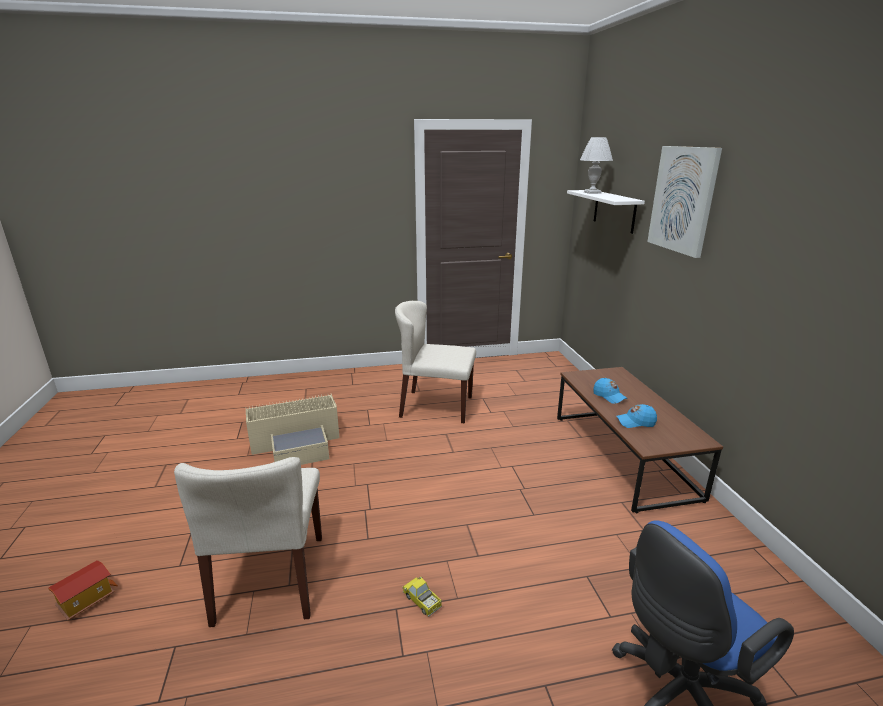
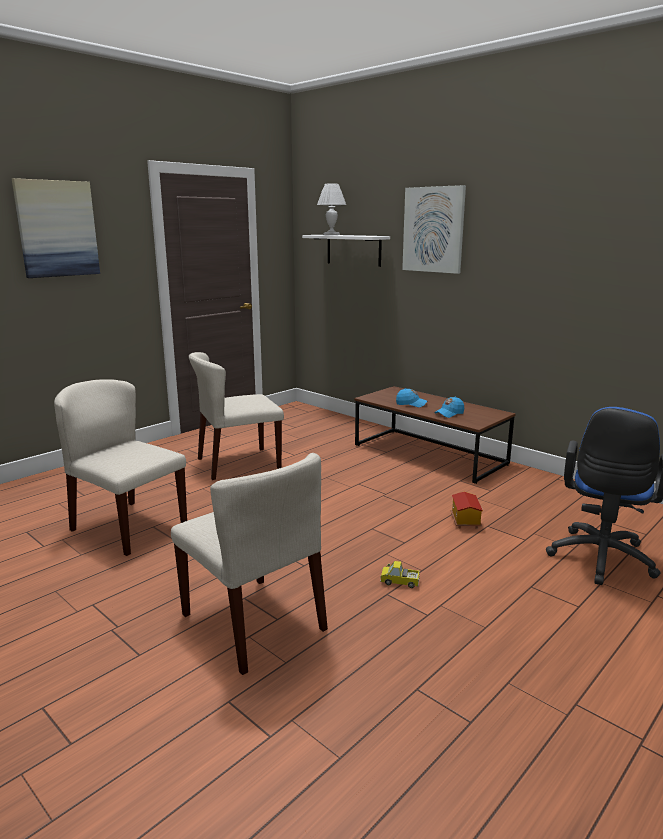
camera: 35 degrees left, 5 degrees down
toy house [48,560,118,620] -> toy house moved to [451,492,483,529]
beige storage box [246,394,340,465] -> beige chair [54,379,187,556]
none -> picture [12,178,100,278]

